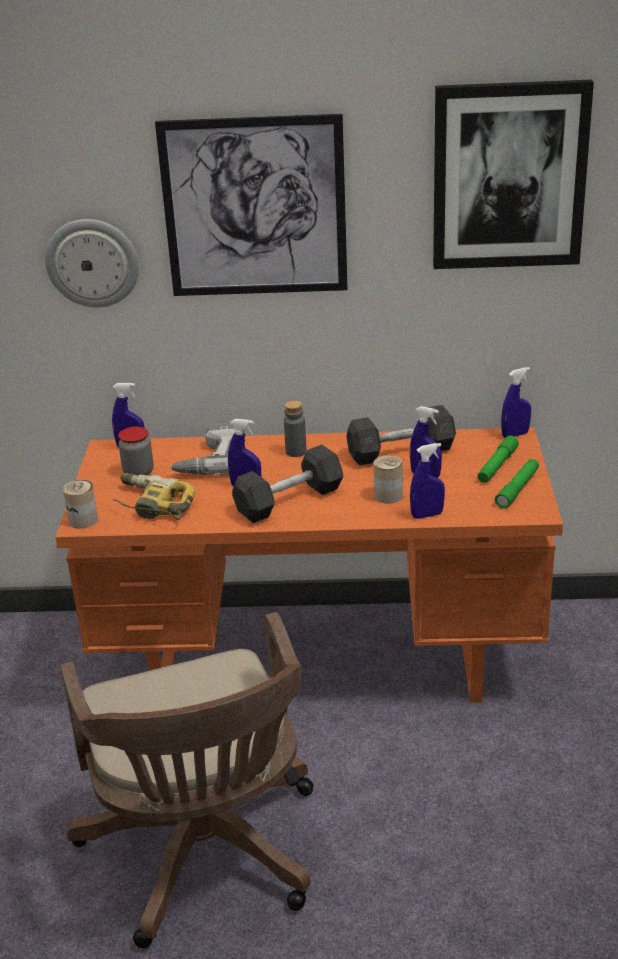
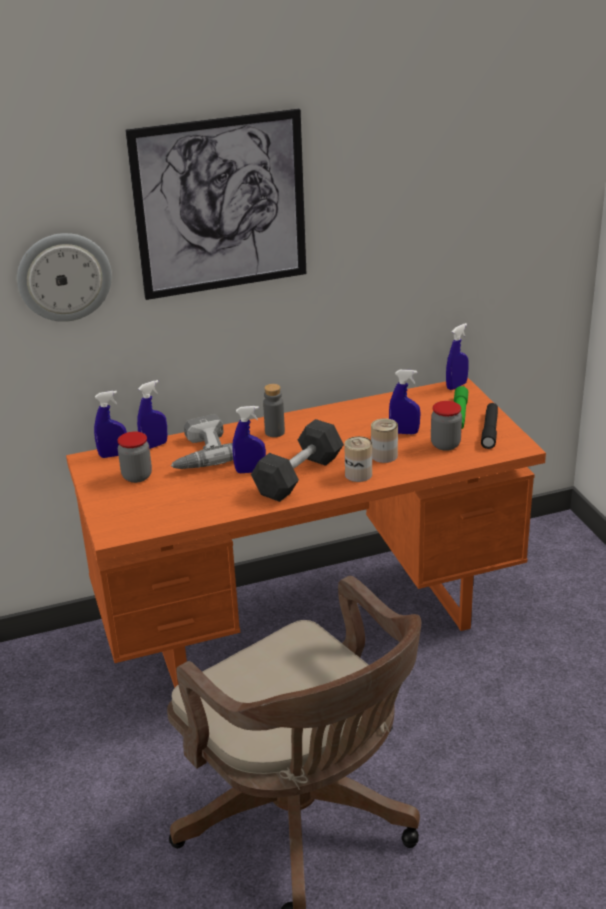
camera: 20 degrees left, 0 degrees up
can [63,480,98,529] -> can moved to [344,436,372,482]
power drill [112,473,196,520] -> none
grey dumbbell [346,405,456,465] -> none
blue spray bottle [410,443,445,519] -> blue spray bottle moved to [137,380,167,449]
picture [433,80,594,269] -> none
green flashlight [495,459,539,509] -> black flashlight [481,403,498,449]
none -> jar [431,401,462,451]

